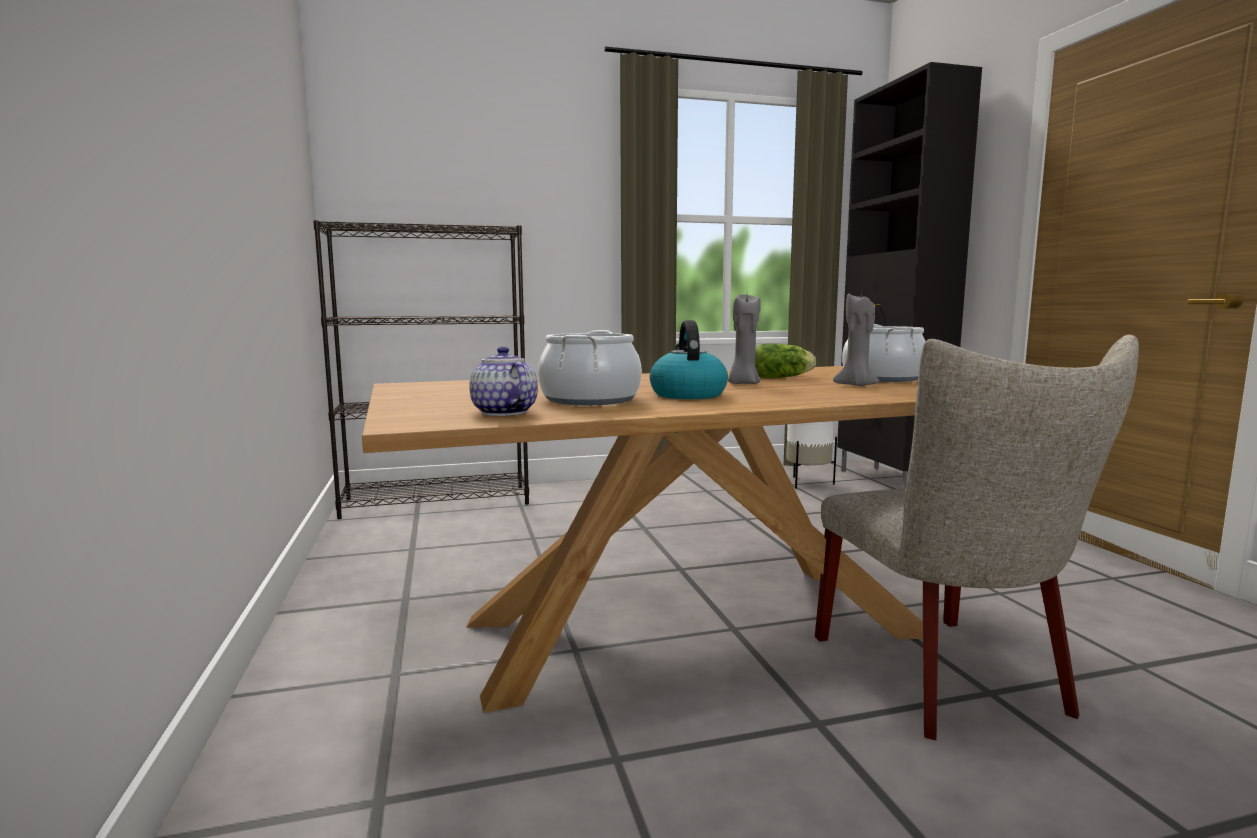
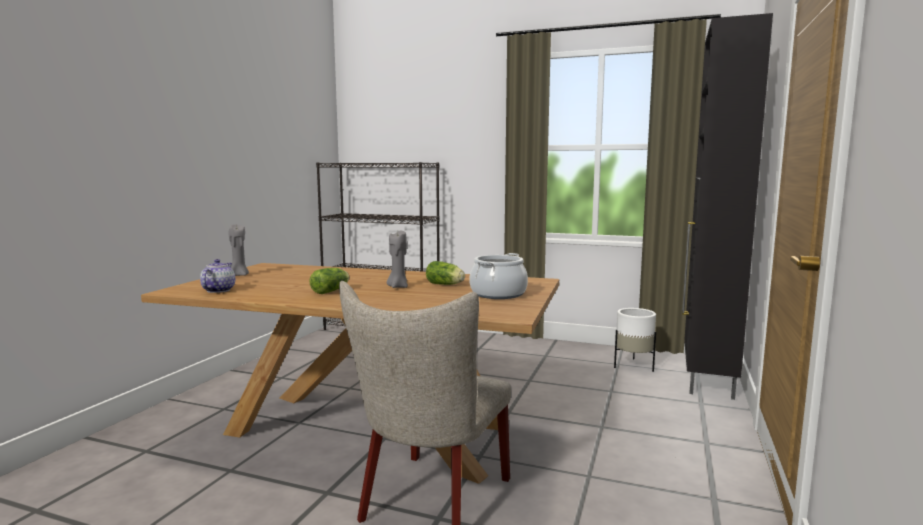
camera: 35 degrees right, 0 degrees up
cooking pot [538,330,642,405] -> none
kettle [650,320,728,399] -> lettuce [309,268,349,294]
grey candle [833,292,880,386] -> grey candle moved to [229,225,249,276]

